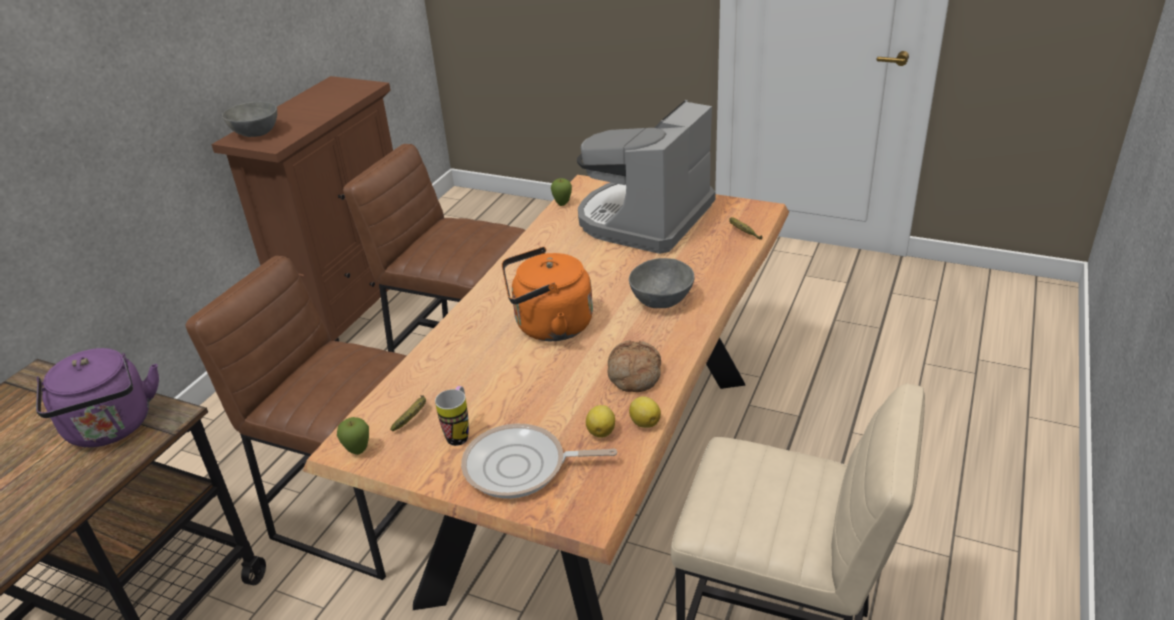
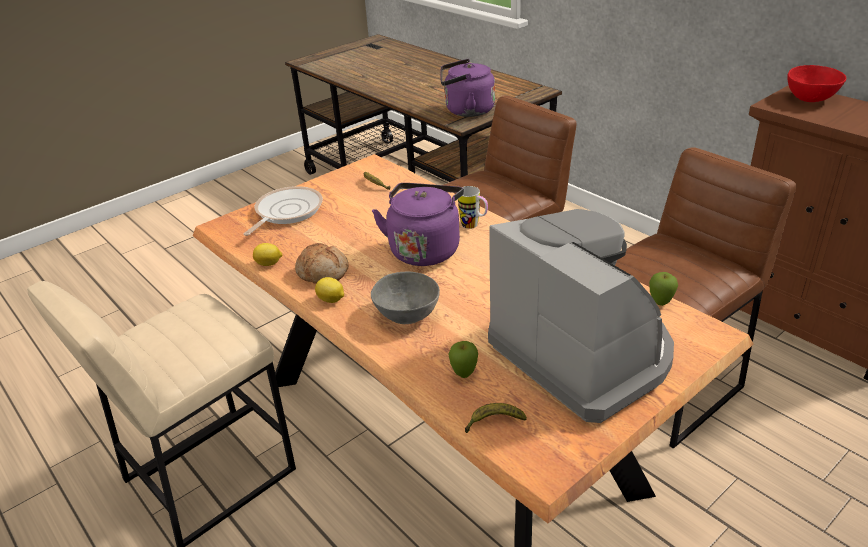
camera: 115 degrees right, 0 degrees up
grey bowl [222,102,277,137] -> red bowl [787,65,846,102]
apple [337,417,369,455] -> apple moved to [448,341,478,378]
mug [435,386,469,446] -> mug moved to [458,186,488,229]
orange kettle [502,247,593,341] -> purple kettle [372,183,464,266]
lemon [586,405,615,438] -> lemon moved to [315,277,344,303]

